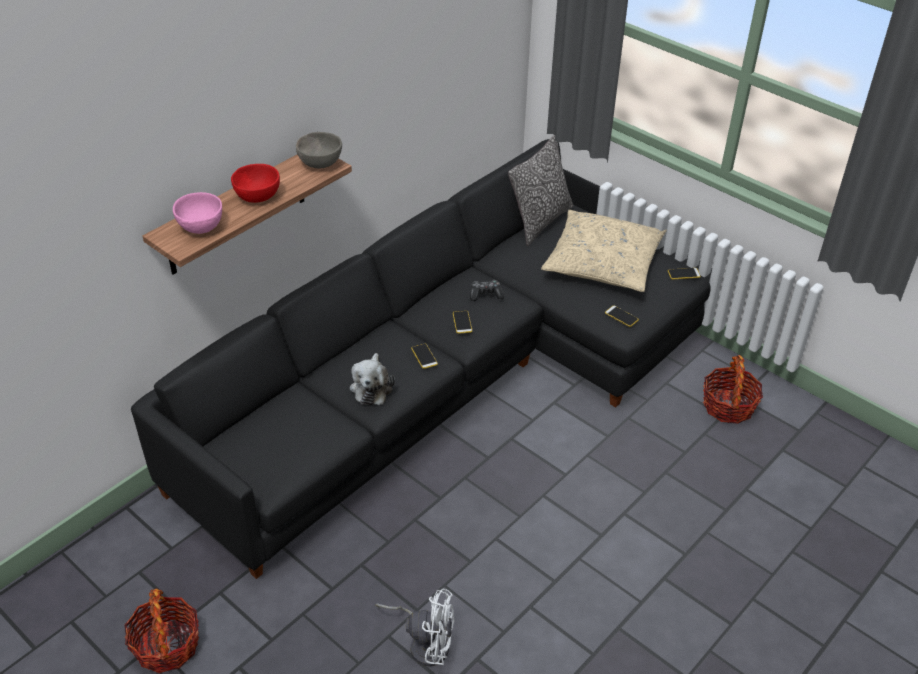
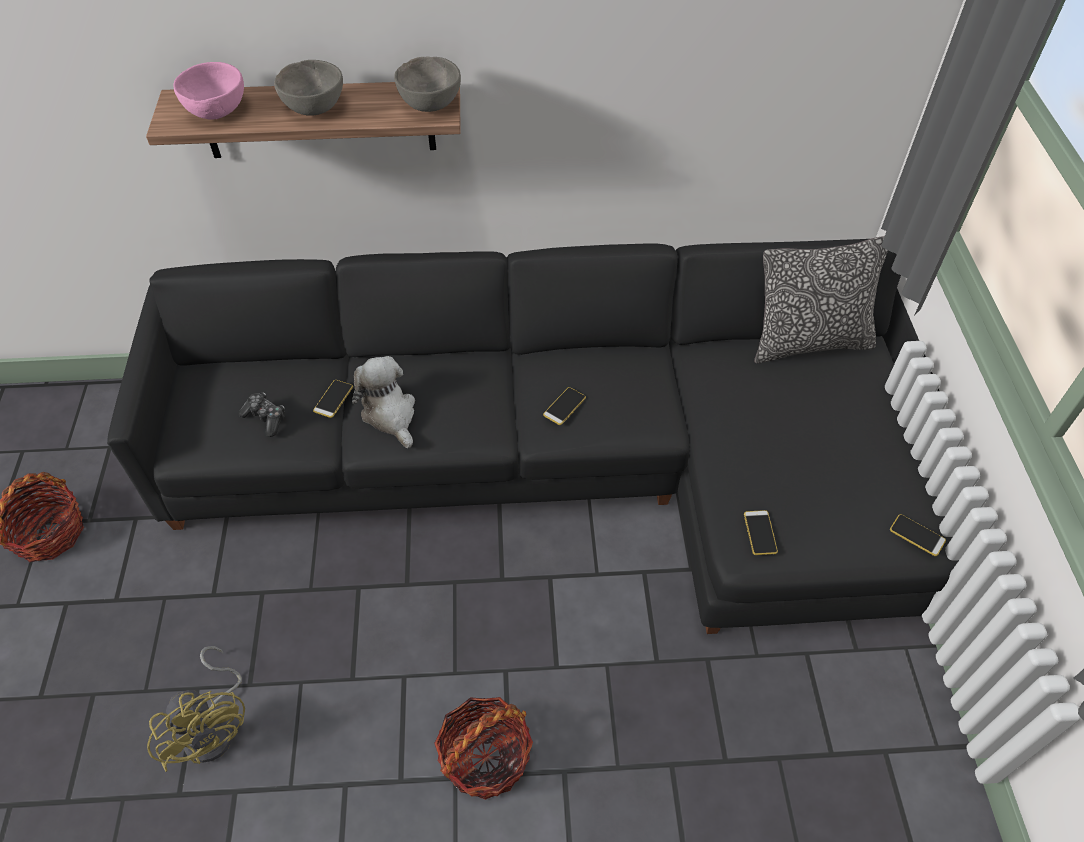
camera: 45 degrees right, 10 degrees up
red bowl [231,164,280,203] -> grey bowl [274,60,343,116]
plush toy [350,353,395,405] -> plush toy turned 105 degrees clockwise [352,356,415,448]
white fan [375,588,455,667] -> yellow fan [147,646,245,772]
phone [411,344,438,369] -> phone moved to [313,380,353,418]
game controller [470,280,504,301] -> game controller moved to [239,392,285,437]
beige pillow [541,210,667,292] -> none
basket [703,355,763,424] -> basket moved to [434,697,533,800]

